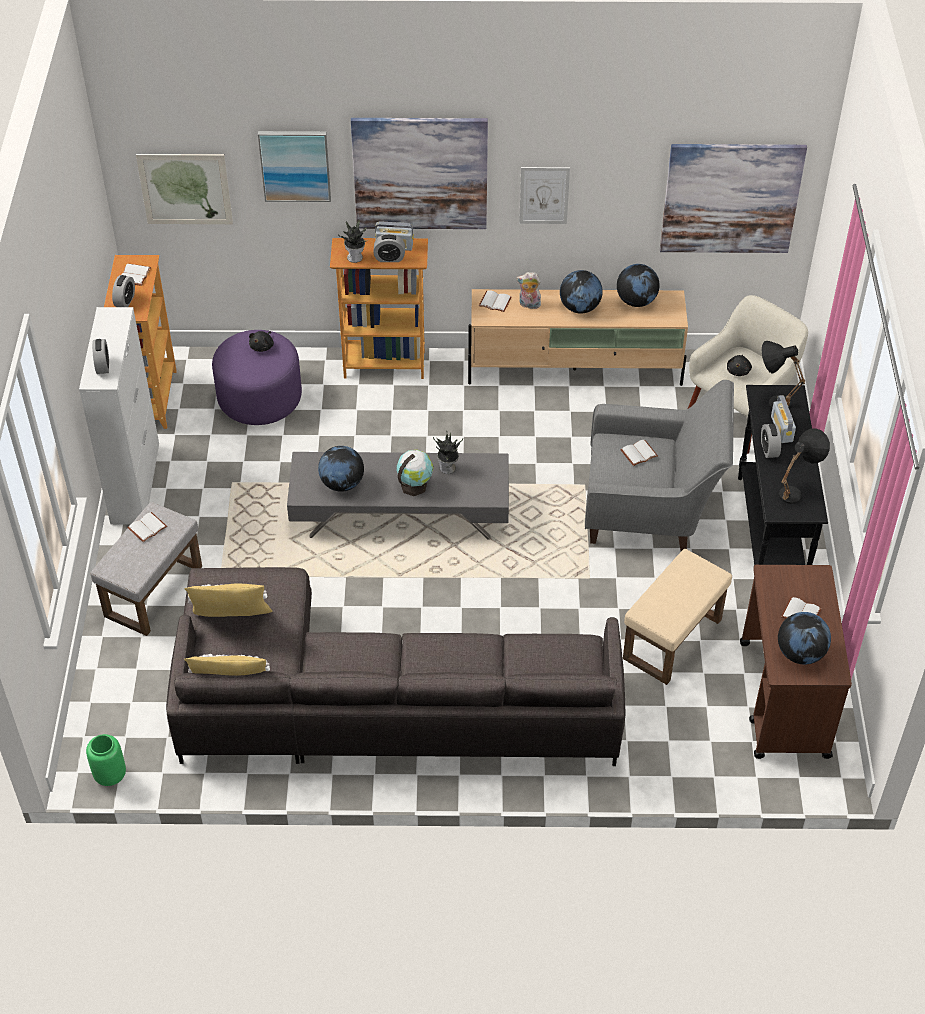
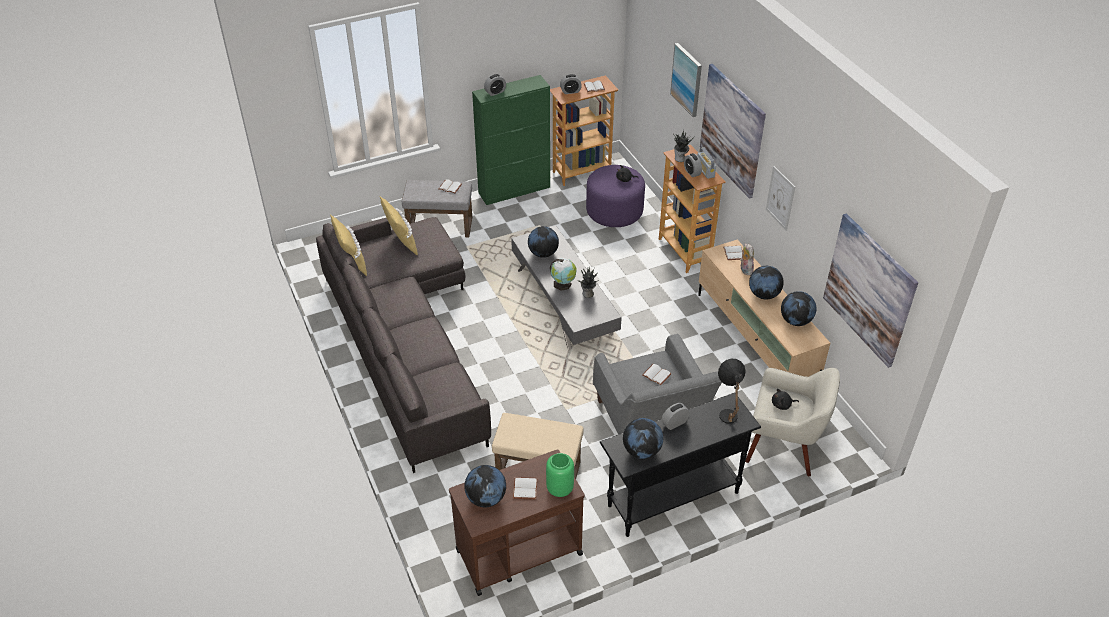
camera: 65 degrees right, 5 degrees down
white cabinet [79,307,159,525] -> green cabinet [472,75,550,205]
green vase [86,734,126,786] -> green vase moved to [546,453,574,497]
picture [136,154,233,224] -> none
radio [771,395,796,443] -> none
black table lamp [779,428,830,504] -> globe [623,418,663,459]

